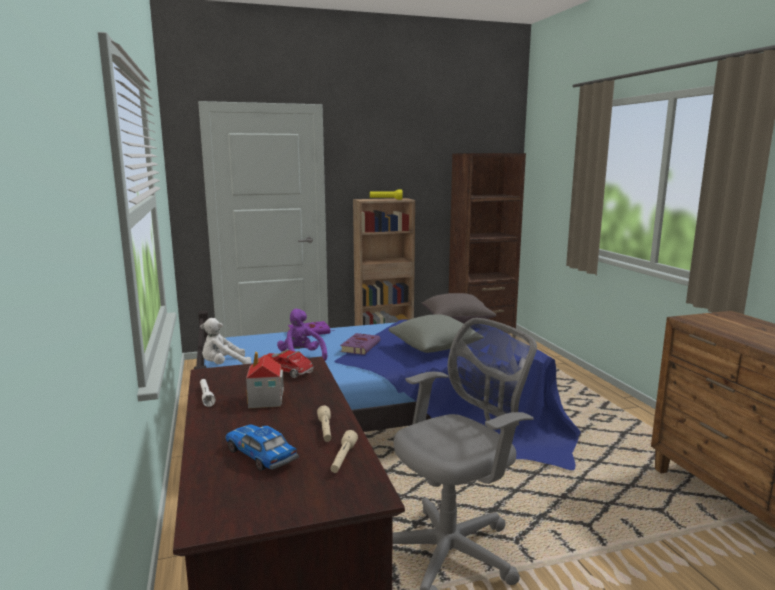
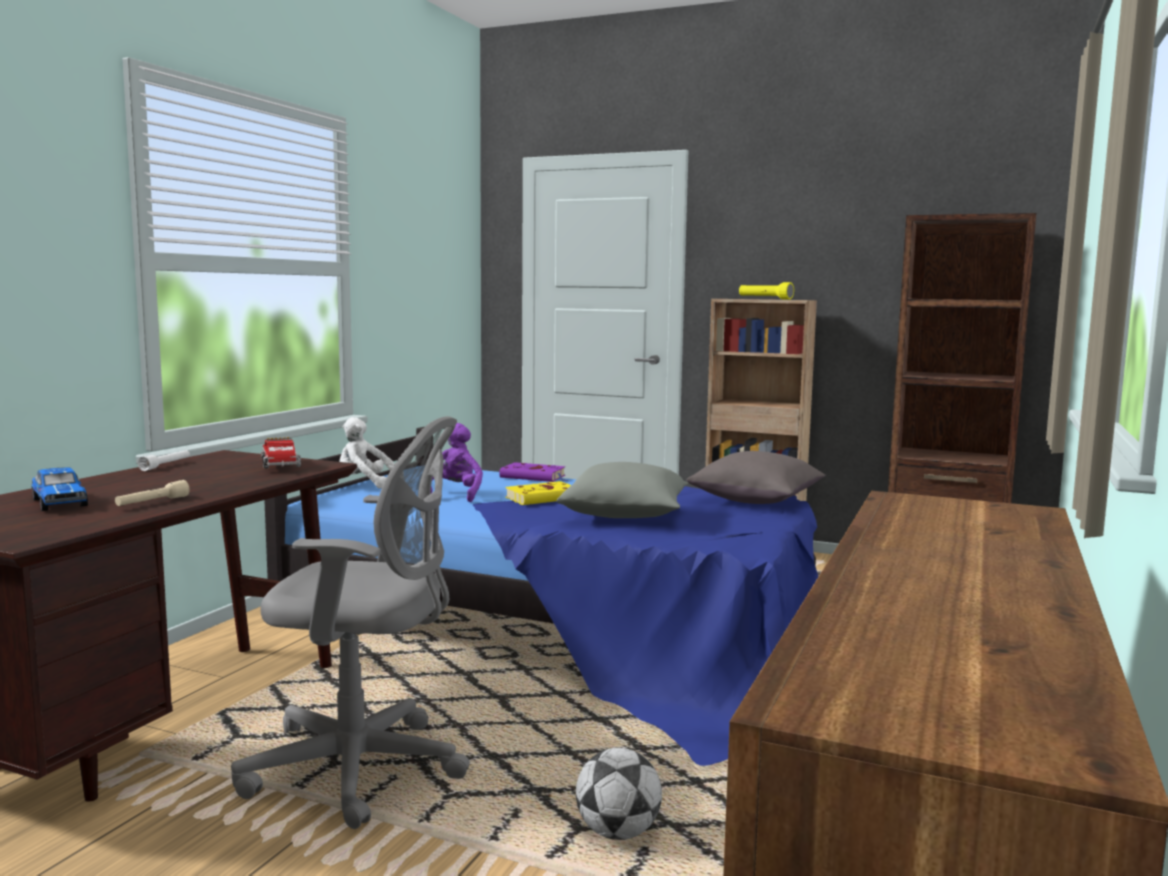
camera: 40 degrees right, 5 degrees down
toy car [225,424,299,471] -> toy car turned 150 degrees clockwise [31,467,88,511]
toy house [246,351,284,409] -> none
beige flashlight [330,430,358,473] -> none
purple book [340,333,380,355] -> yellow book [505,481,571,505]
none -> football [576,748,662,840]

